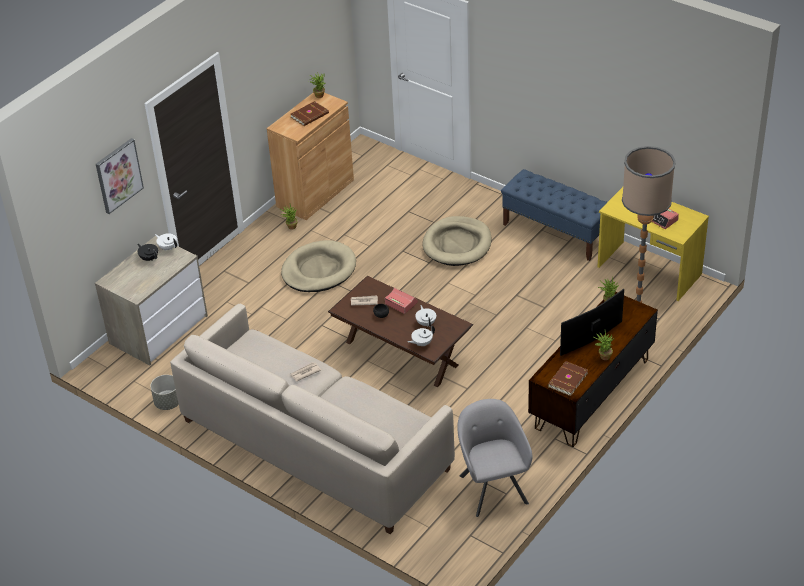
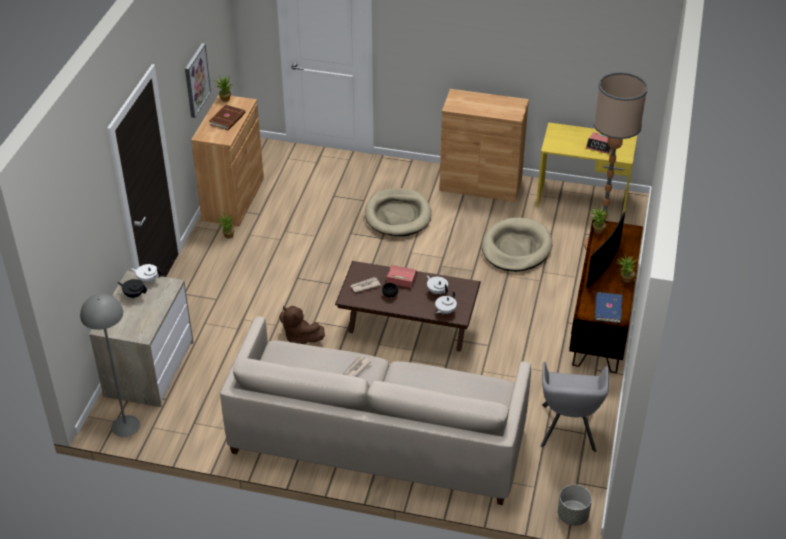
camera: 25 degrees left, 0 degrees up
picture [96,138,144,214] -> picture moved to [185,43,211,118]
grey planter [150,375,179,410] -> grey planter moved to [558,484,592,526]
beige dog bed [281,240,356,292] -> beige dog bed moved to [482,217,552,272]
grey armchair [457,399,533,517] -> grey armchair turned 135 degrees counterclockwise [541,361,609,452]
blue bench [501,169,607,261] -> brown cabinet [439,89,529,202]
brown book [548,361,588,396] -> blue book [595,292,622,323]
none -> grey floor lamp [80,294,140,437]
none -> brown plush toy [279,306,325,344]

